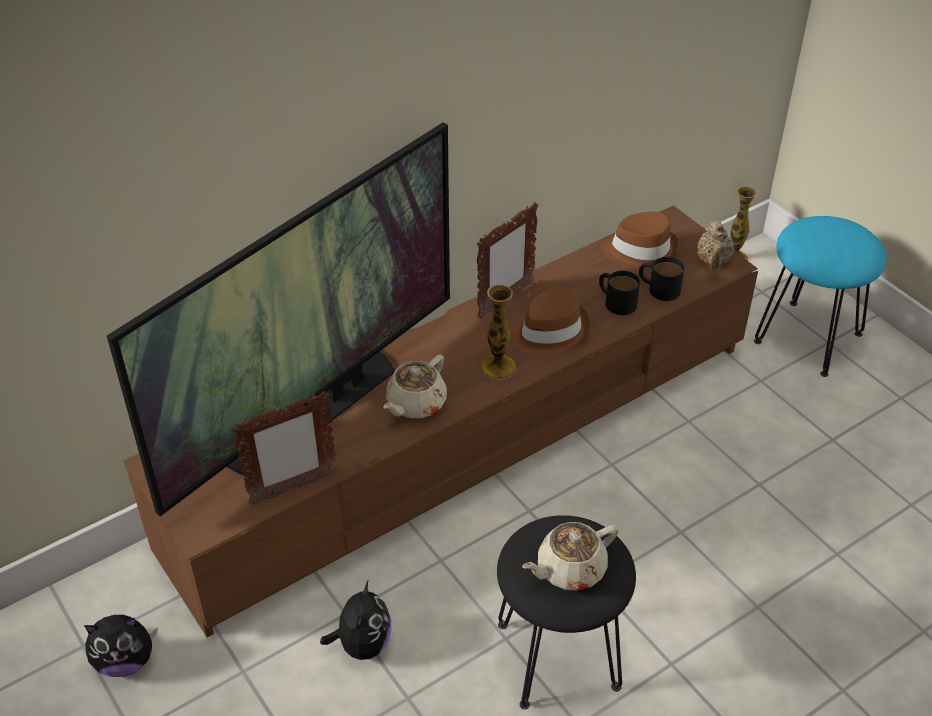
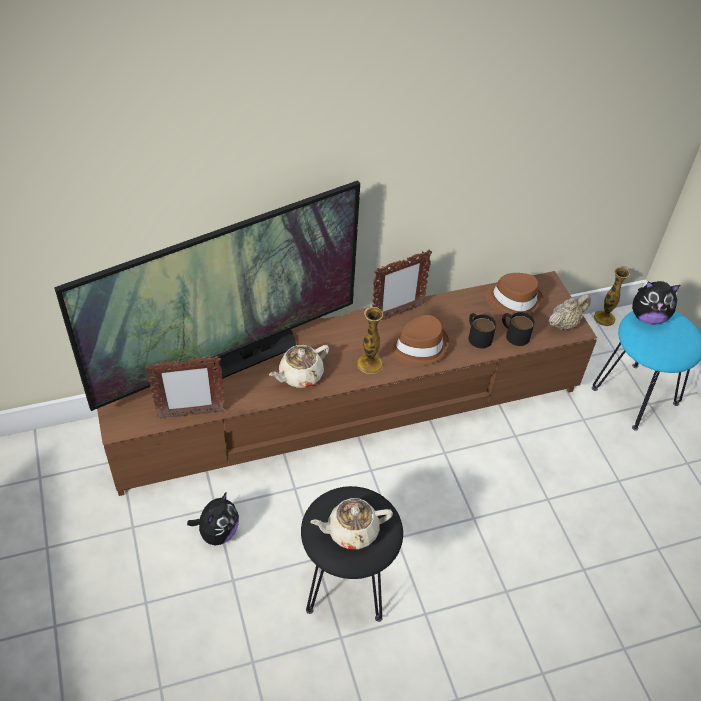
camera: 15 degrees right, 5 degrees up
plush toy [84,615,157,677] -> plush toy moved to [632,281,680,324]
beige teapot [697,221,734,269] -> beige teapot turned 150 degrees counterclockwise [548,294,591,330]

